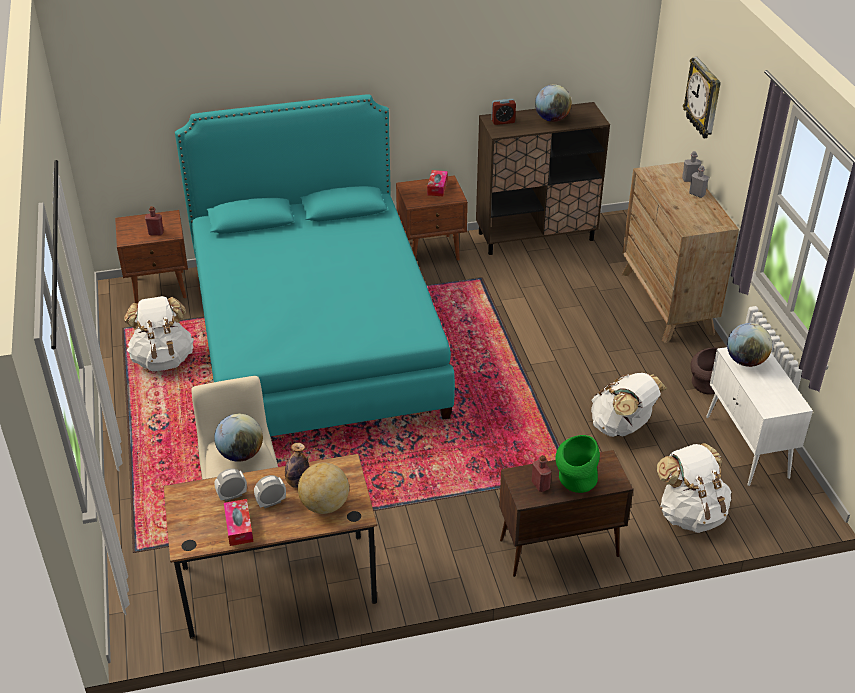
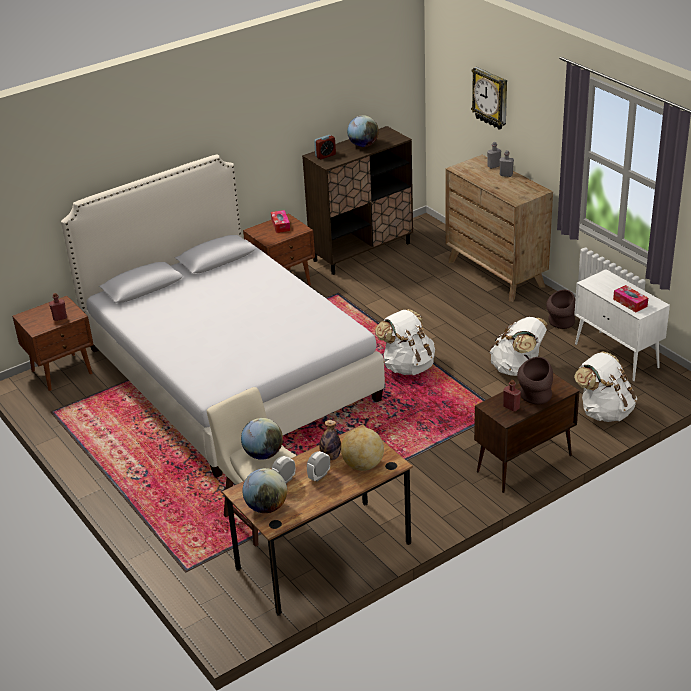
camera: 20 degrees left, 5 degrees down
white backpack [124,296,194,371] -> white backpack moved to [375,309,435,375]
turquoise bed [175,94,455,436] -> white bed [61,154,385,478]
tissue box [224,499,253,546] -> tissue box moved to [613,285,648,312]
green vase [556,435,600,493] -> brown vase [517,357,553,404]
globe [727,323,772,367] -> globe moved to [242,468,287,513]

